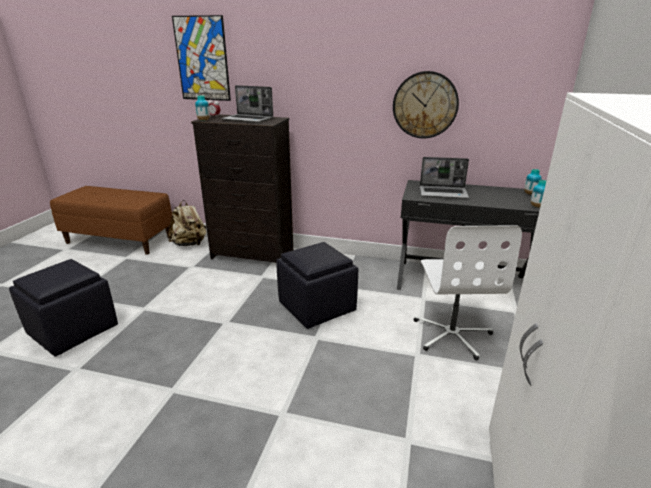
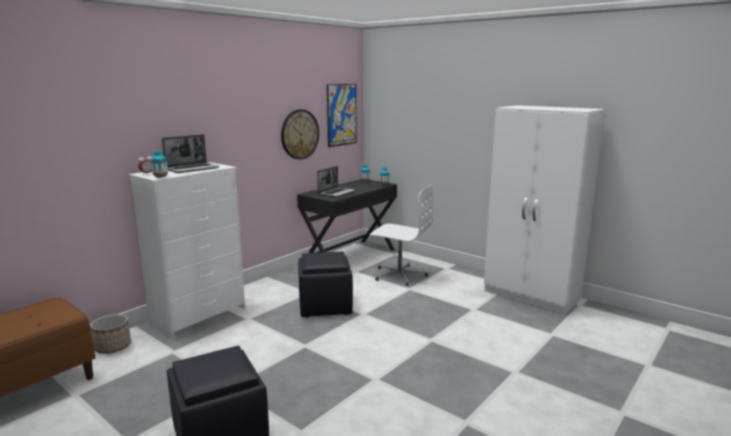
camera: 65 degrees left, 10 degrees down
beige backpack [168,200,206,246] -> planter [90,314,131,354]
picture [172,15,231,101] -> picture moved to [327,84,357,147]
black dresser [191,114,293,263] -> white dresser [129,162,245,339]

